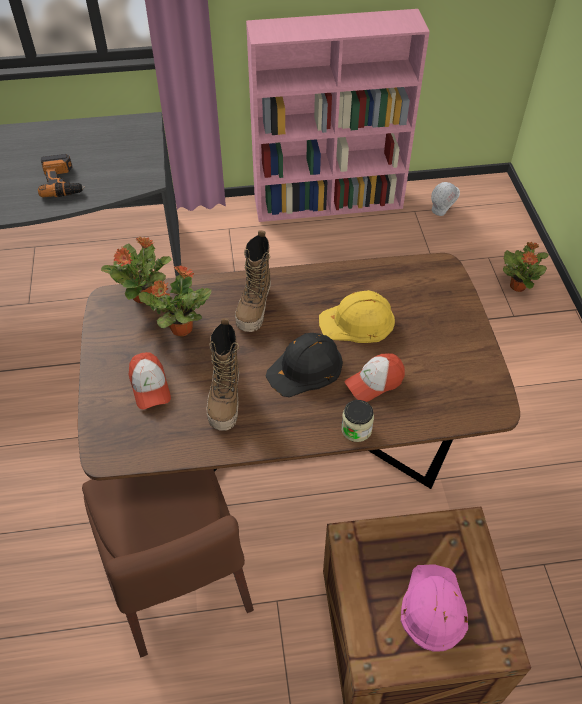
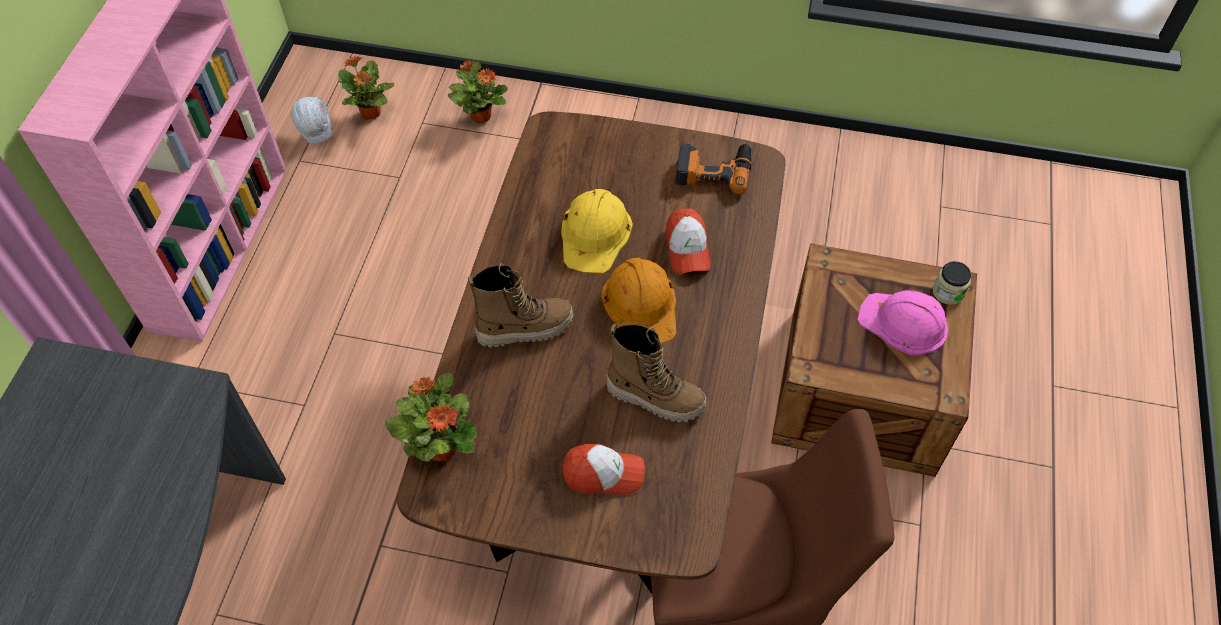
camera: 70 degrees left, 5 degrees up
power drill [38,154,85,197] -> power drill moved to [676,143,752,195]
potted plant [139,265,211,337] -> potted plant moved to [338,56,394,120]
boot [235,230,271,332] -> boot turned 45 degrees counterclockwise [468,263,574,347]
black hard hat [265,333,343,397] -> orange hard hat [601,258,677,343]
jar [341,400,374,442] -> jar moved to [933,261,971,305]

